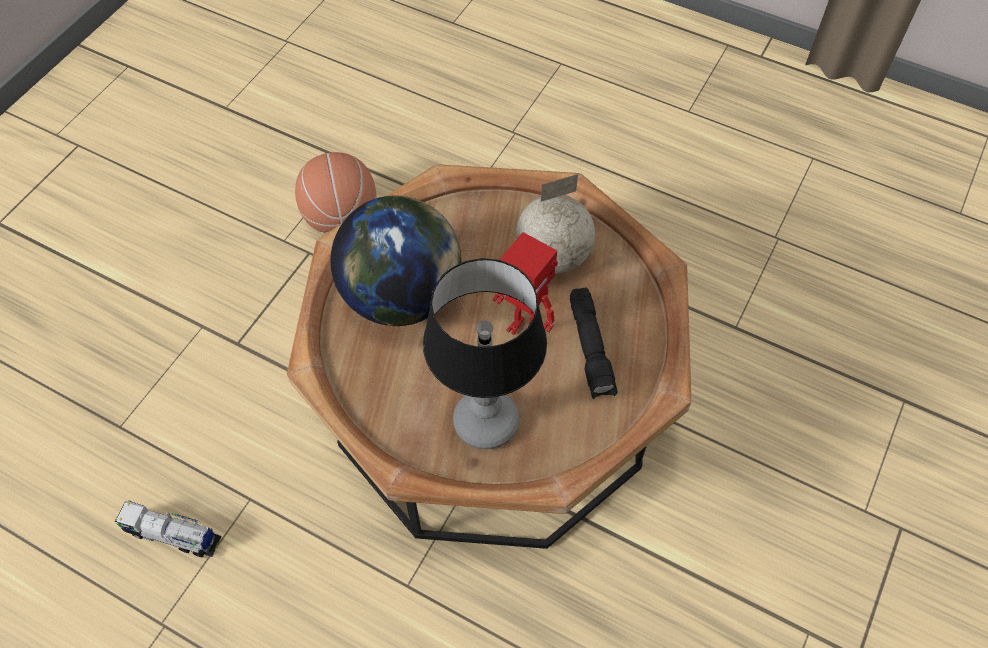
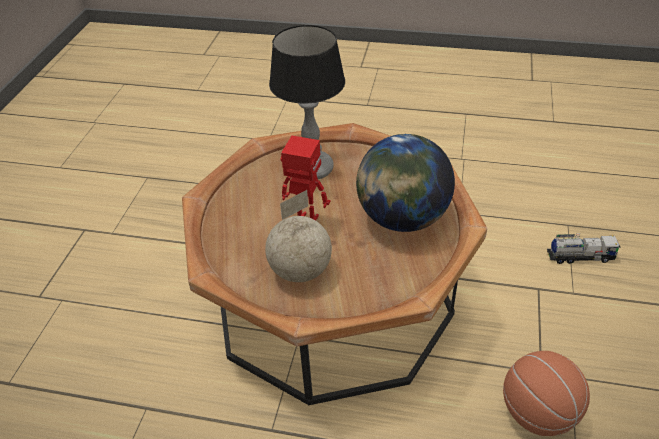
camera: 165 degrees right, 15 degrees down
toy truck [115,501,221,557] -> toy truck moved to [547,233,621,264]
black flashlight [570,287,618,399] -> none

